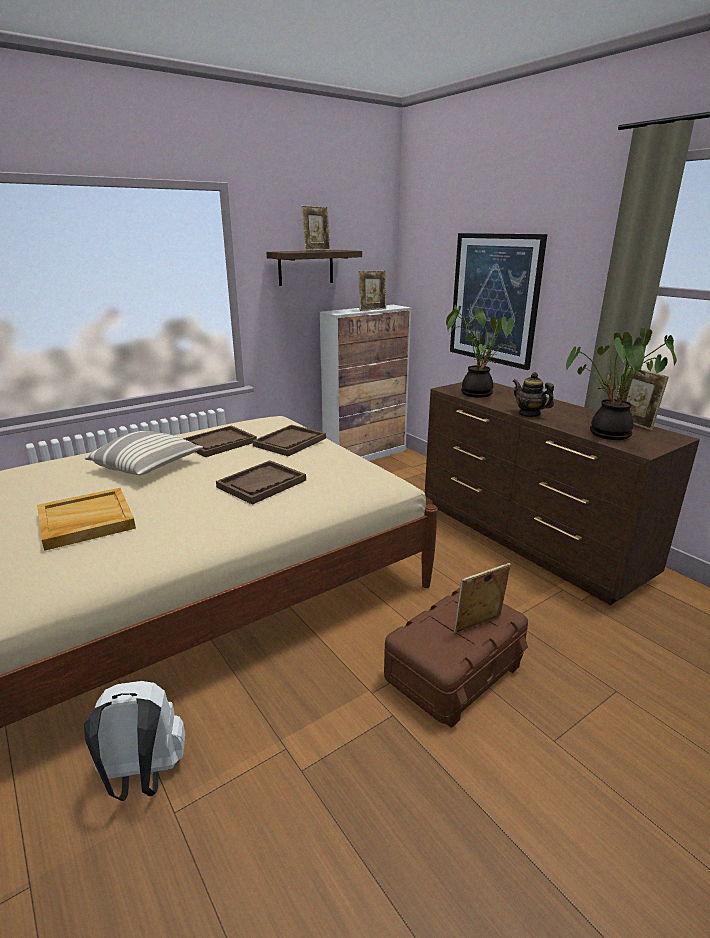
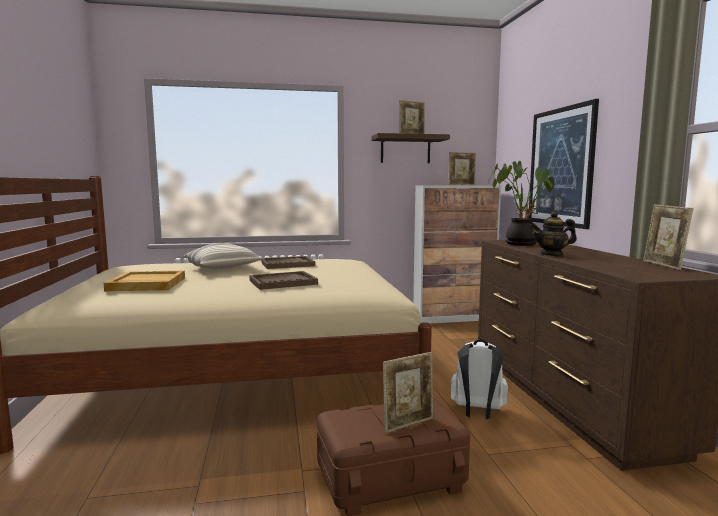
camera: 25 degrees right, 15 degrees down
white backpack [84,681,185,801] -> white backpack moved to [450,339,508,419]
brown tray [252,425,326,456] -> none
picture frame [454,563,511,633] -> picture frame turned 150 degrees clockwise [383,352,433,433]
teapot [513,372,554,417] -> teapot turned 75 degrees counterclockwise [531,211,577,256]
potted plant [565,328,677,440] -> none

